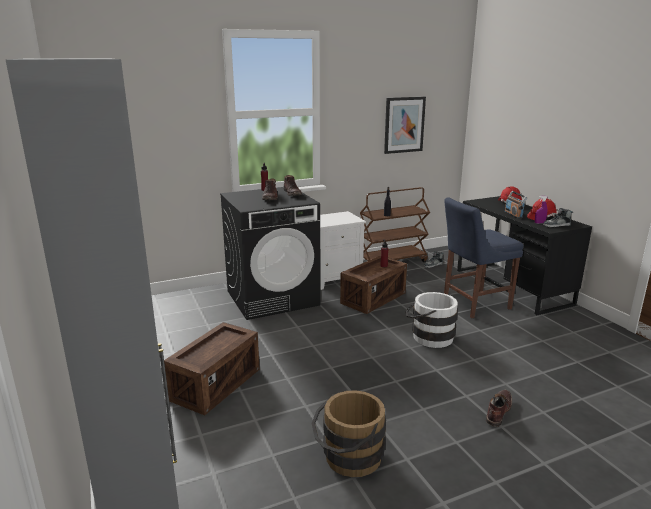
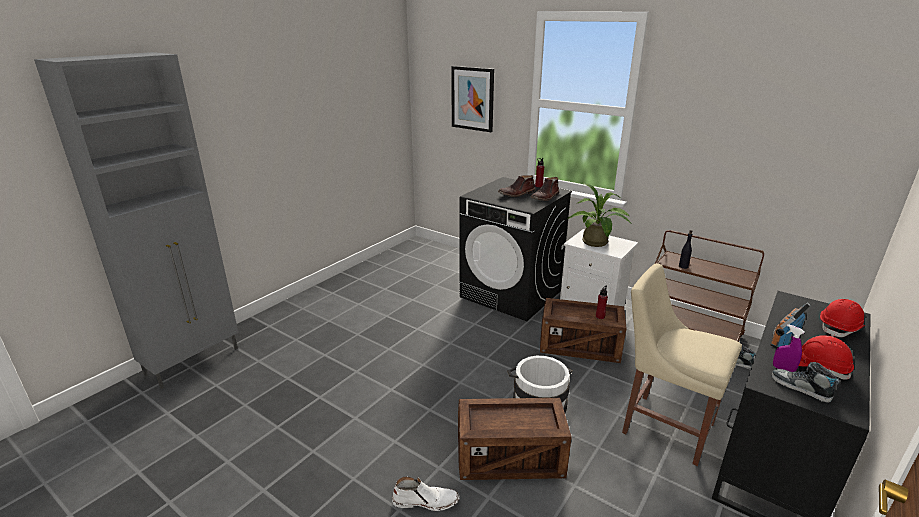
camera: 60 degrees right, 5 degrees up
crate [164,322,260,416] -> crate moved to [458,398,571,480]
brown bucket [311,390,386,477] -> none
picture [384,97,426,154] -> picture moved to [451,66,494,132]
blue chair [444,197,524,318] -> beige chair [622,263,742,466]
brown boot [486,390,512,427] -> white boot [392,477,460,511]
none -> potted plant [568,182,632,247]

